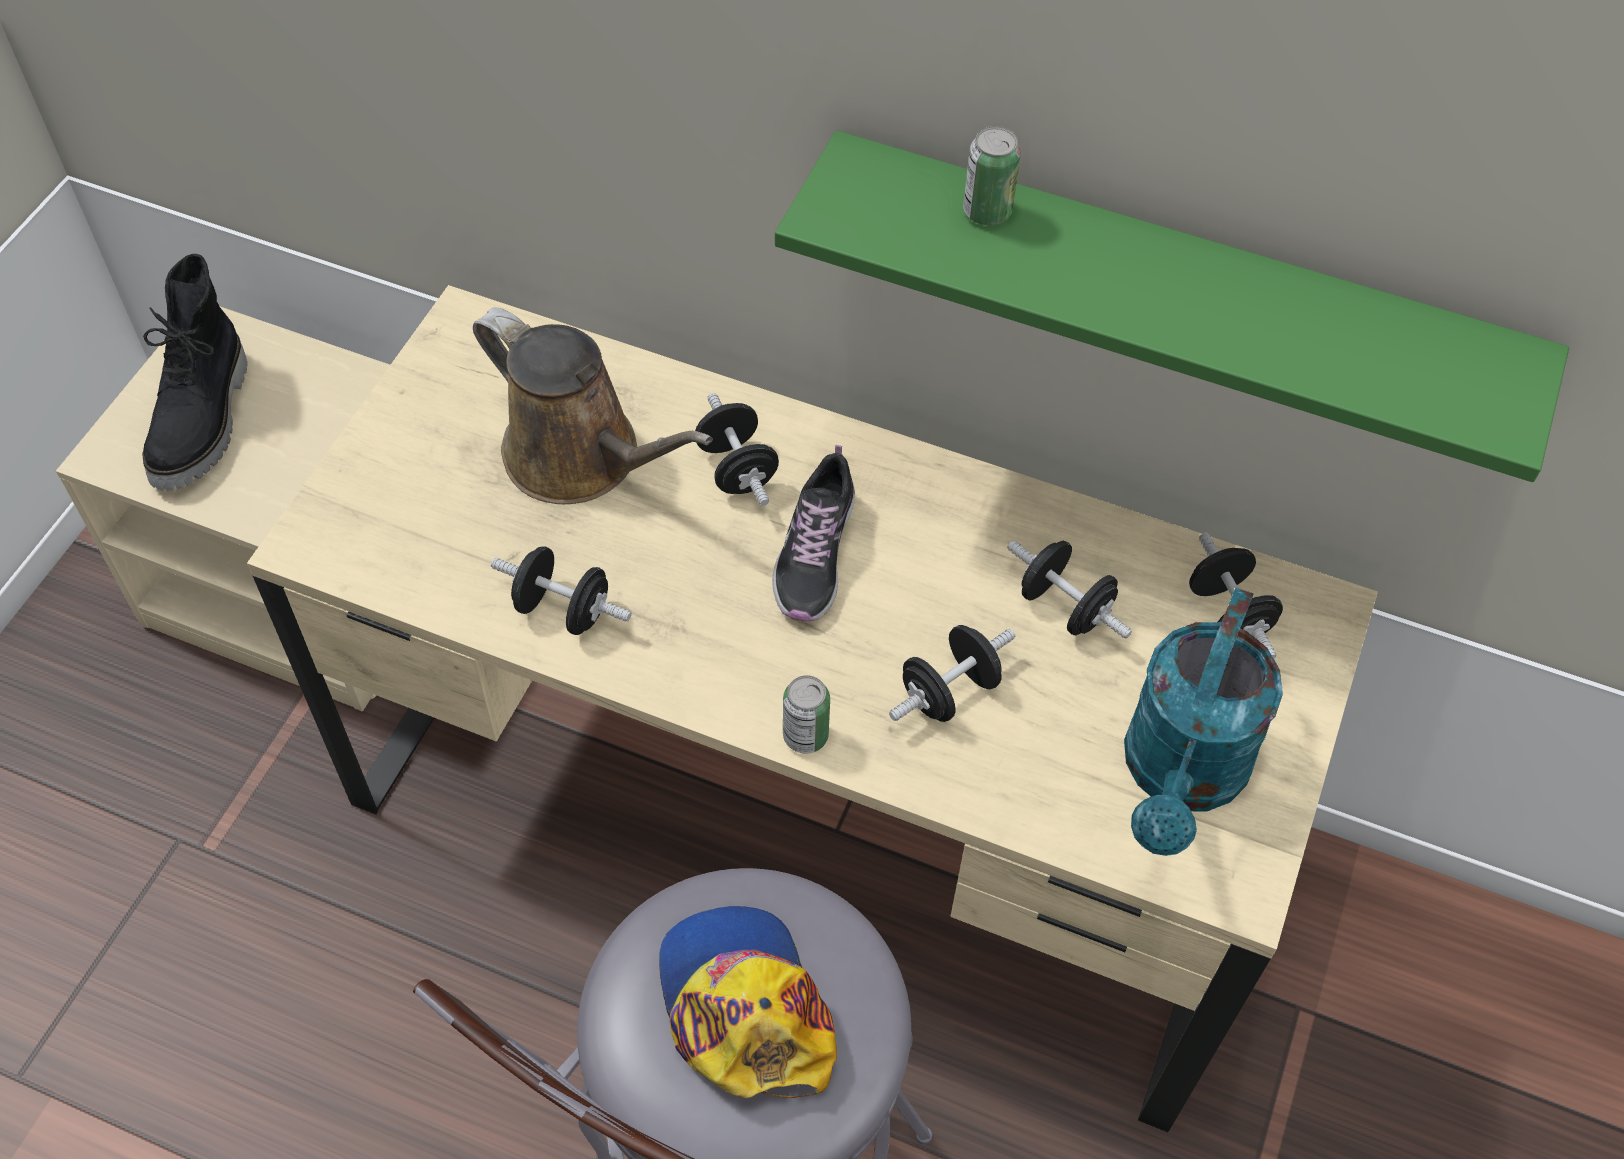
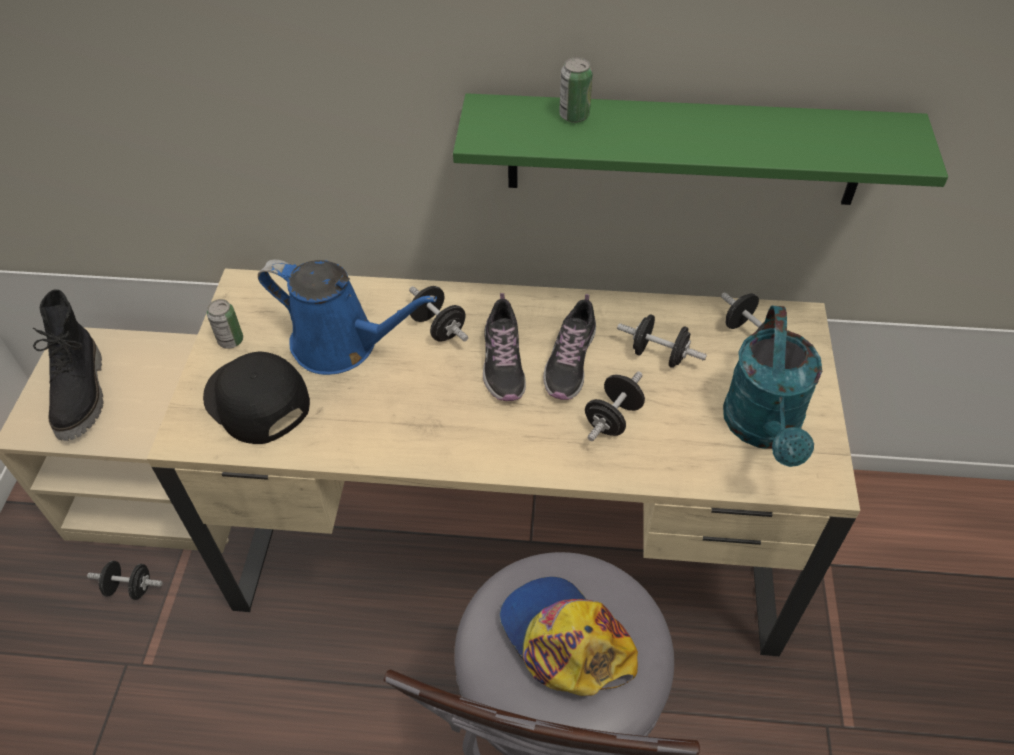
camera: 15 degrees left, 5 degrees down
brown watering can [473,307,713,504] -> blue watering can [258,259,437,375]
black dumbbell [491,546,632,635] -> black dumbbell moved to [87,561,163,600]
can [783,675,830,754] -> can moved to [207,299,243,349]
none -> black cap [203,351,310,444]
none -> shoe [543,294,596,400]

